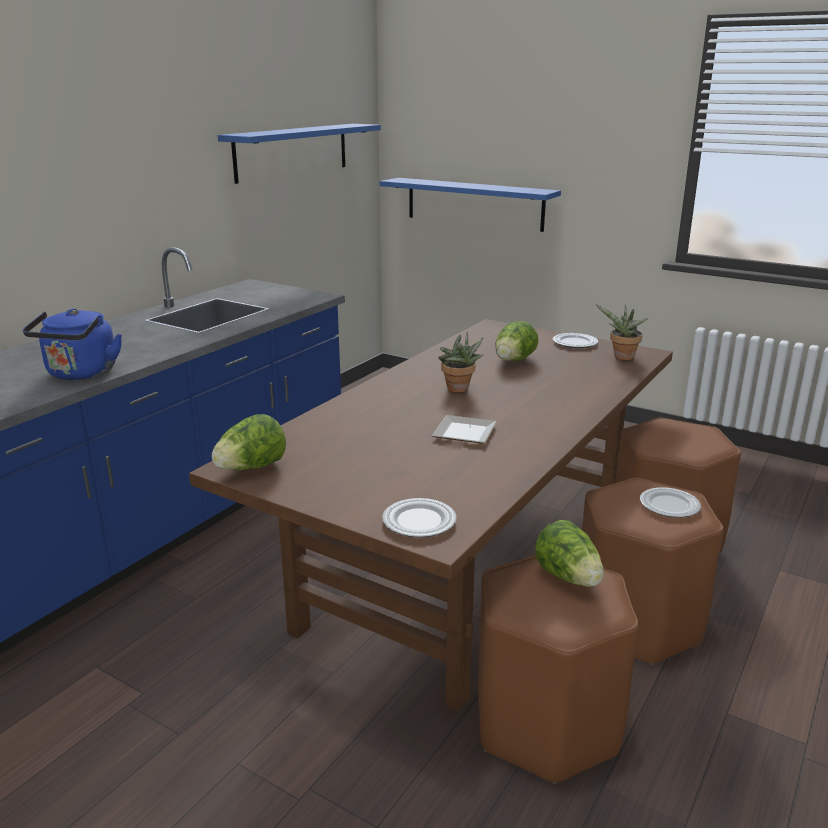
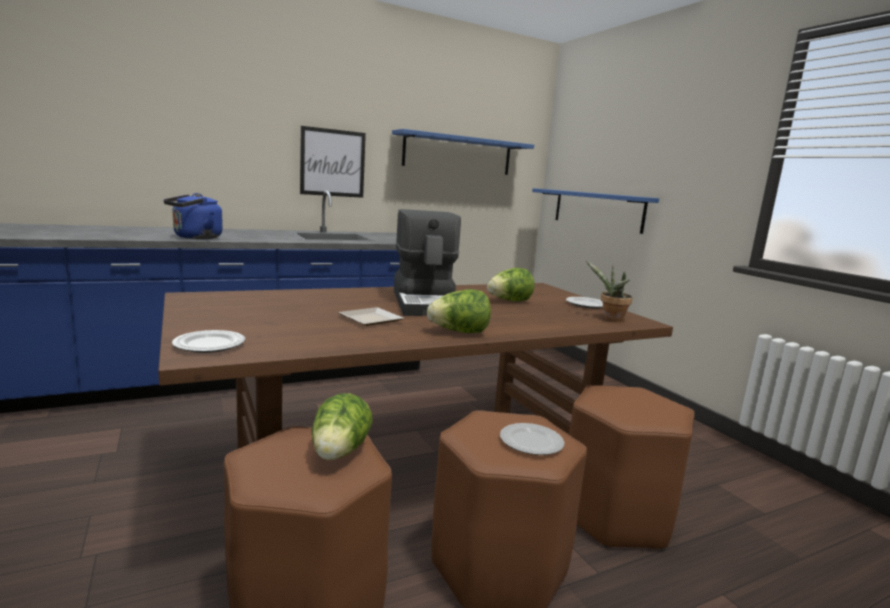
camera: 30 degrees right, 10 degrees down
lettuce [211,414,286,470] -> lettuce moved to [427,289,491,333]
potted plant [438,332,484,393] -> coffee machine [394,209,461,316]
none -> picture [300,126,366,198]

